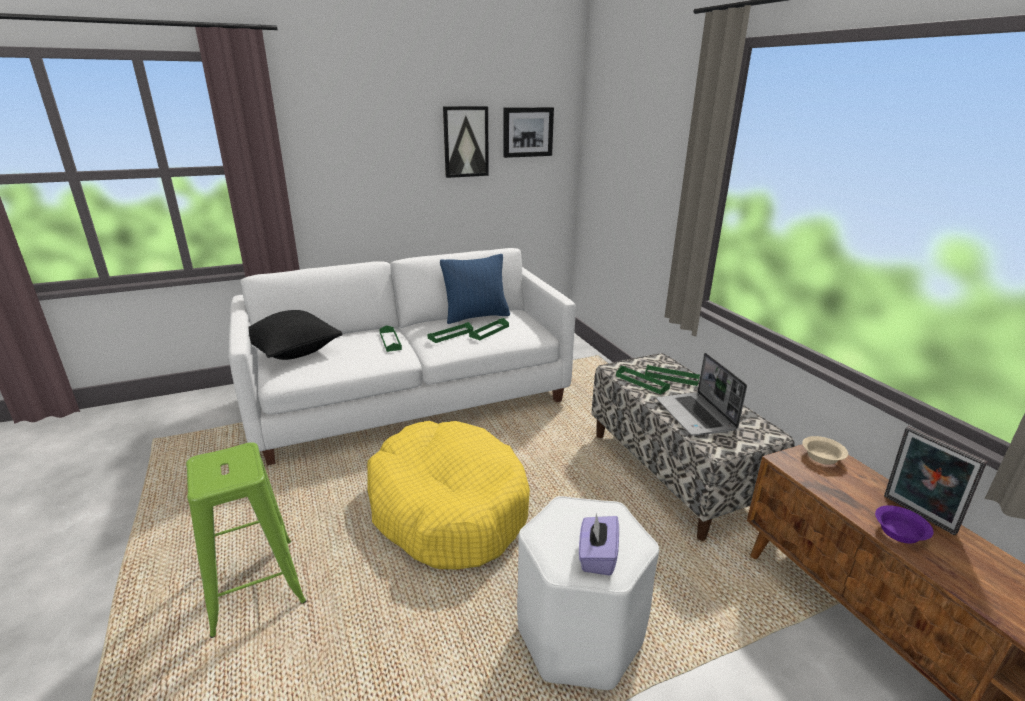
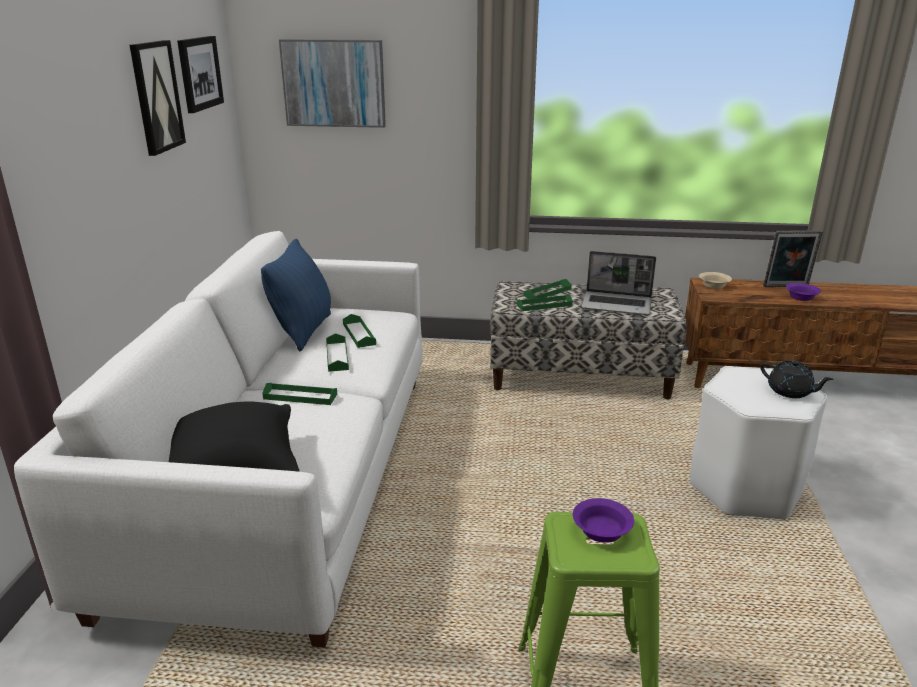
camera: 60 degrees left, 0 degrees up
yellow dog bed [367,421,530,569] -> none
purple tissue box [579,514,619,576] -> black teapot [760,360,833,398]
none -> picture [279,39,386,128]
none -> purple bowl [573,498,634,543]

